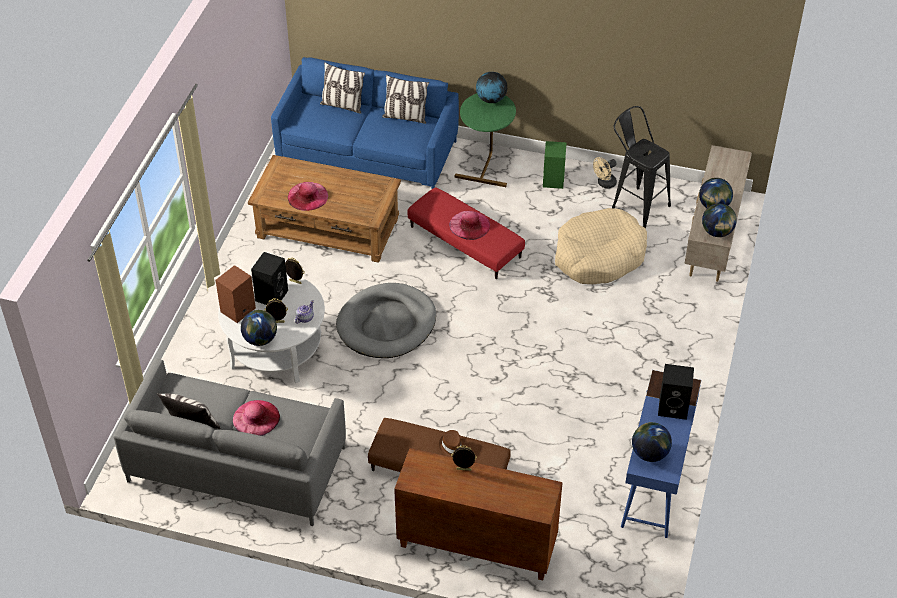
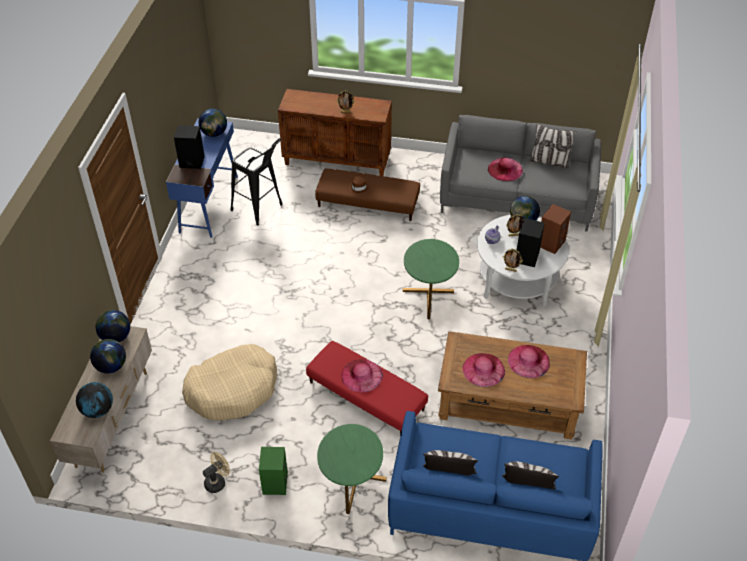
camera: 175 degrees right, 0 degrees up
grey dog bed [336,283,436,358] -> green side table [403,239,459,319]
globe [476,72,507,103] -> globe moved to [76,382,113,418]
black stool [612,106,671,229] -> black stool moved to [231,138,283,225]
none -> pink hat [463,353,505,387]

